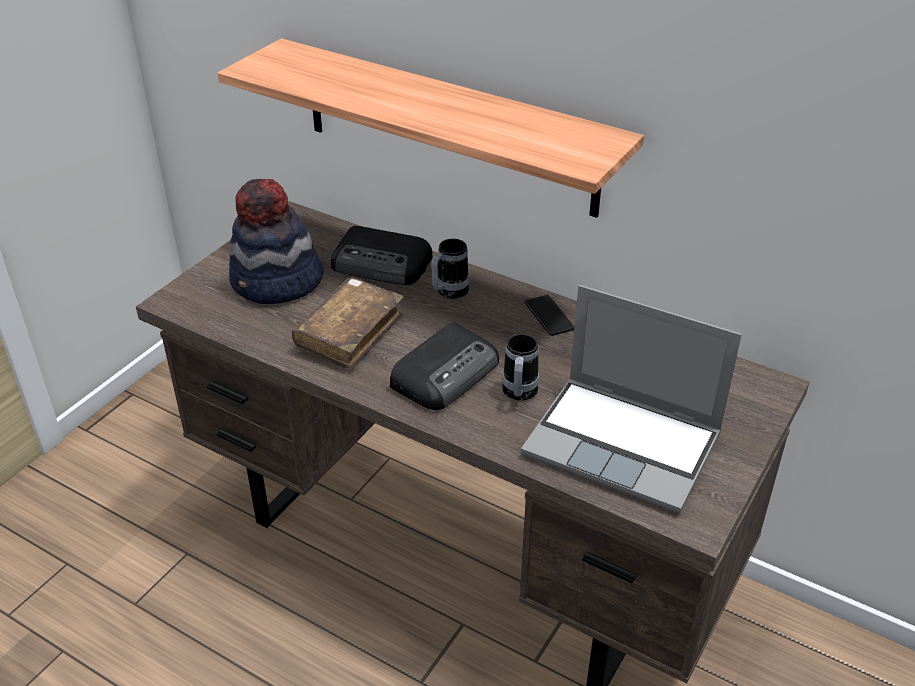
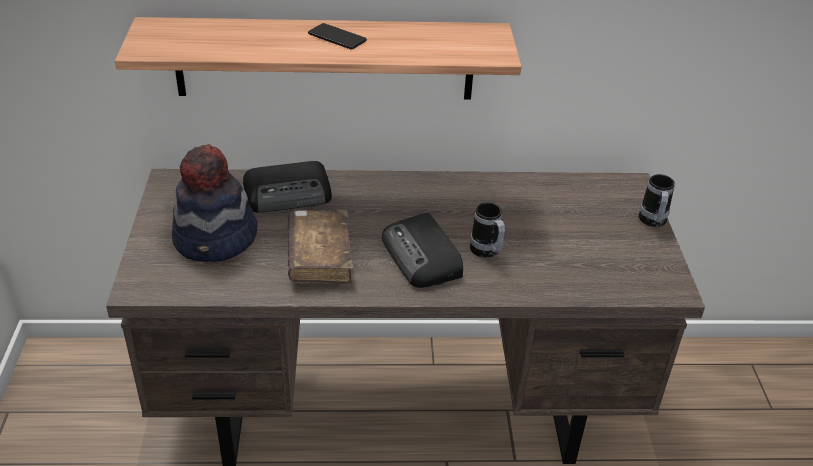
camera: 35 degrees left, 0 degrees up
radio [390,322,499,410] -> radio turned 150 degrees clockwise [382,213,463,288]
mug [431,239,469,299] -> mug moved to [639,174,675,227]
laptop [521,285,742,513] -> none
phone [525,295,575,336] -> phone moved to [308,23,367,49]

